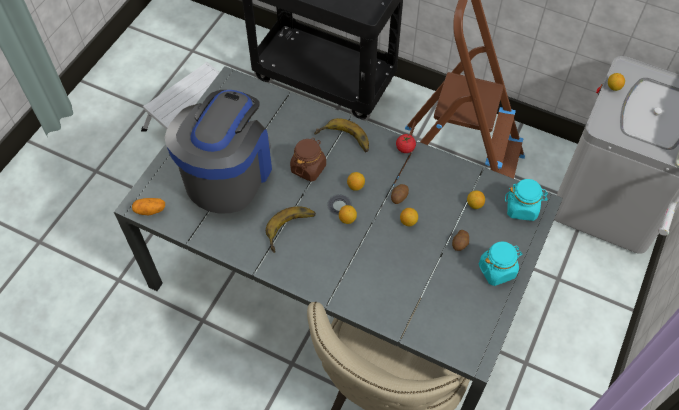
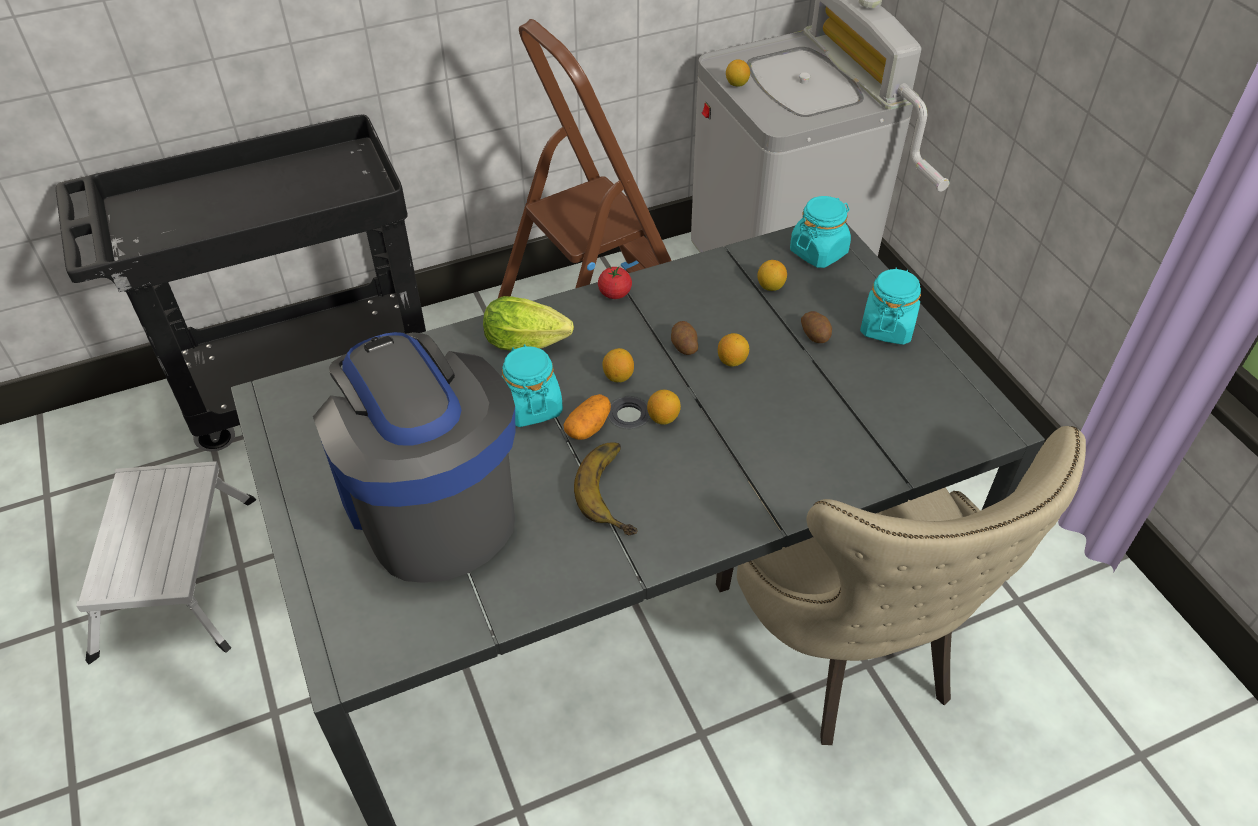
camera: 50 degrees left, 10 degrees down
potato [132,198,165,215] -> potato moved to [563,394,611,440]
brown jar [290,137,326,182] -> turquoise jar [502,344,563,427]
banana [314,118,369,152] -> lettuce [483,296,574,351]

